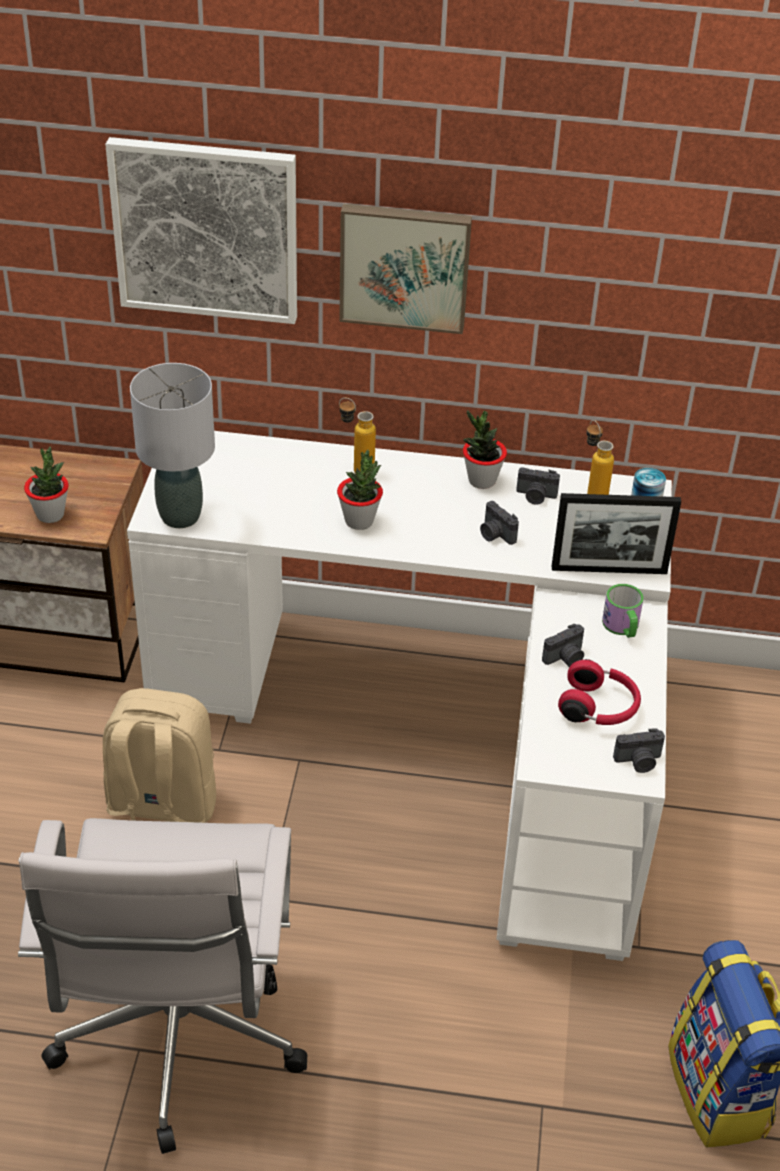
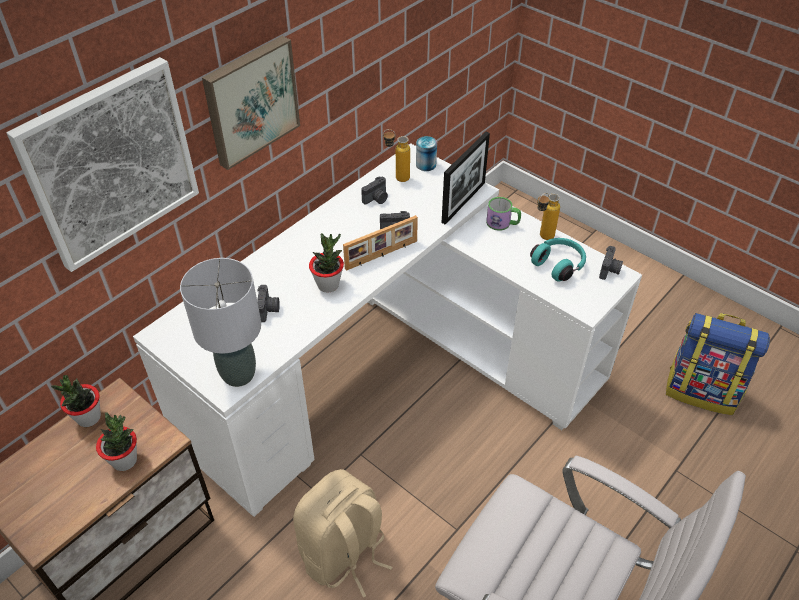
camera: 55 degrees left, 5 degrees up
bottle [339,398,376,472] -> bottle moved to [537,193,560,240]
potted plant [463,410,507,489] -> potted plant moved to [51,375,101,427]
camera [542,624,584,667] -> camera moved to [257,285,280,322]
red headphones [558,659,641,725] -> turquoise headphones [530,238,586,282]
none -> picture frame [343,215,418,271]

